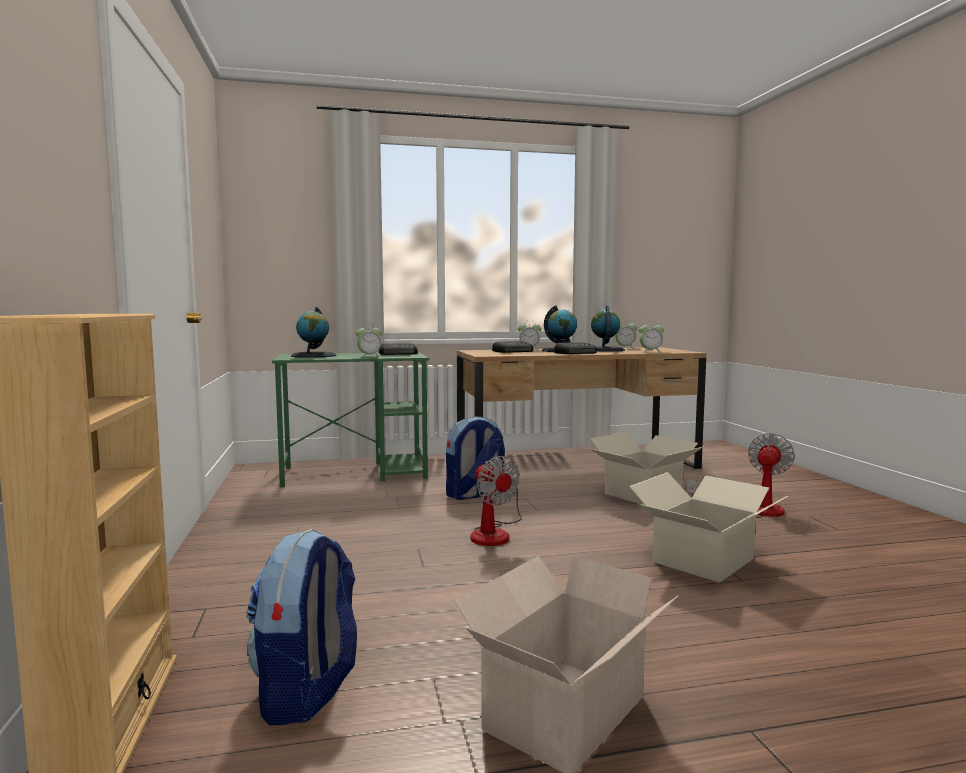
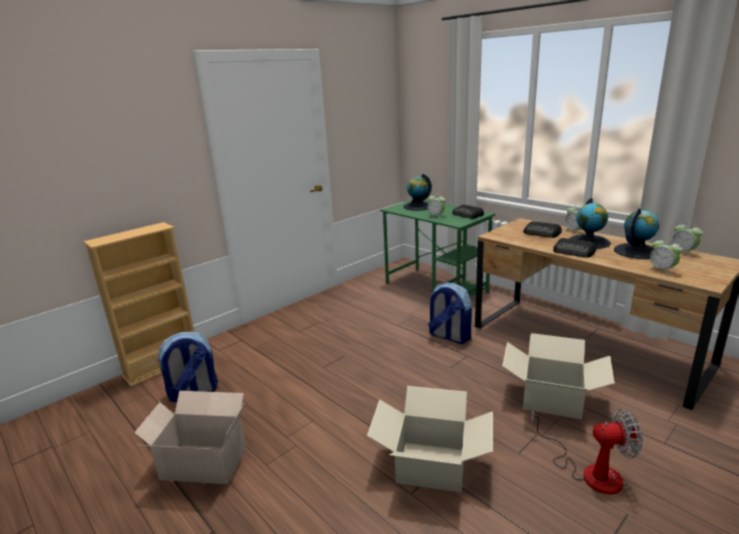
camera: 60 degrees right, 15 degrees up
fan [471,456,522,546] -> none

